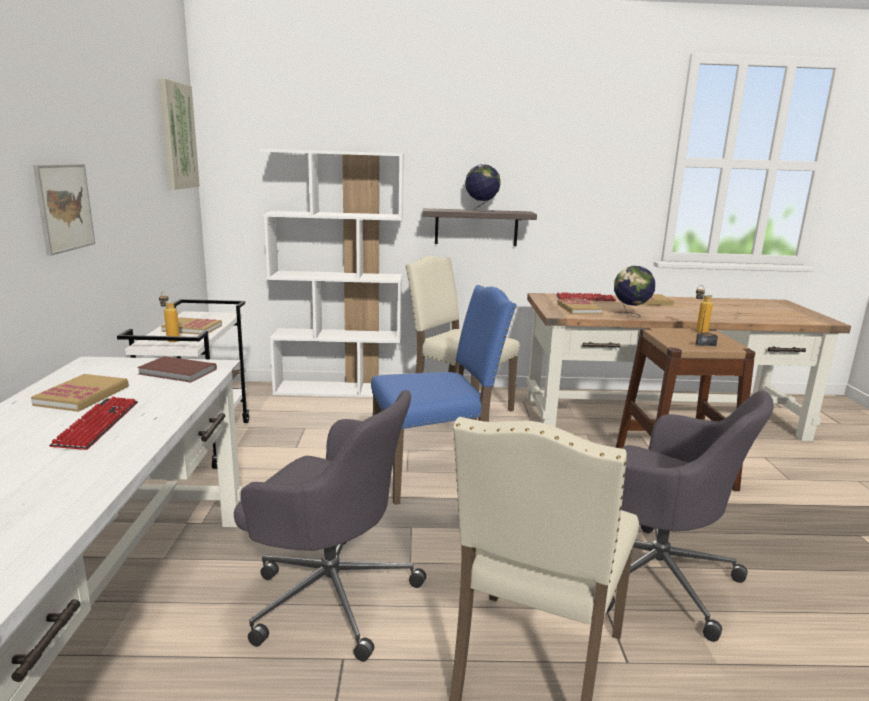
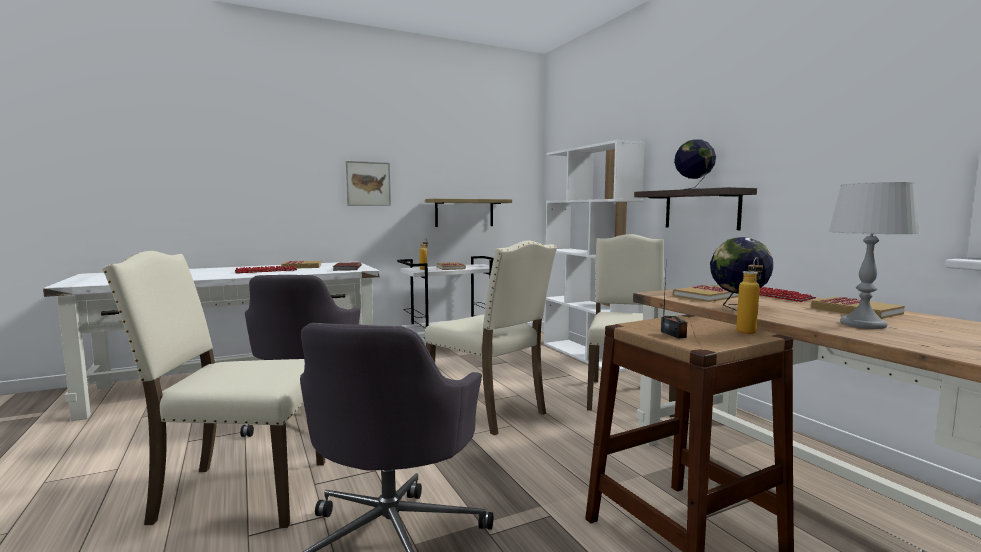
camera: 65 degrees right, 10 degrees down
picture [158,78,200,190] -> none
blue chair [371,285,517,505] -> beige chair [425,241,557,435]
none -> shelf [425,199,512,227]
none -> grey table lamp [828,182,919,329]

